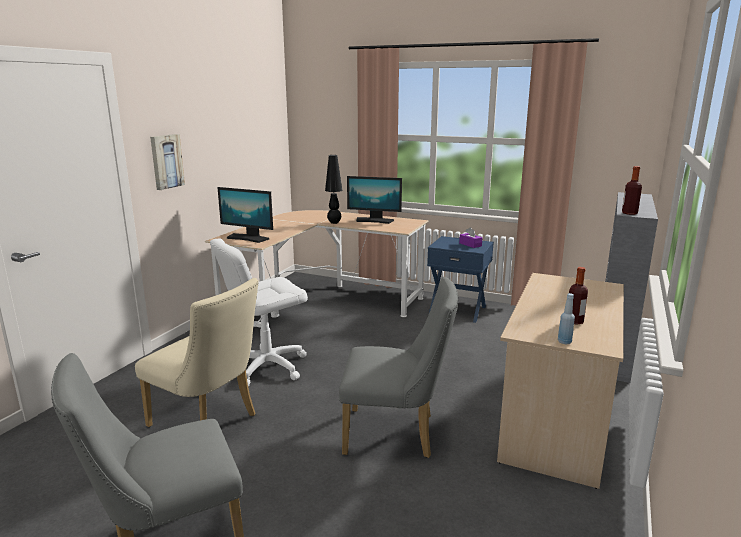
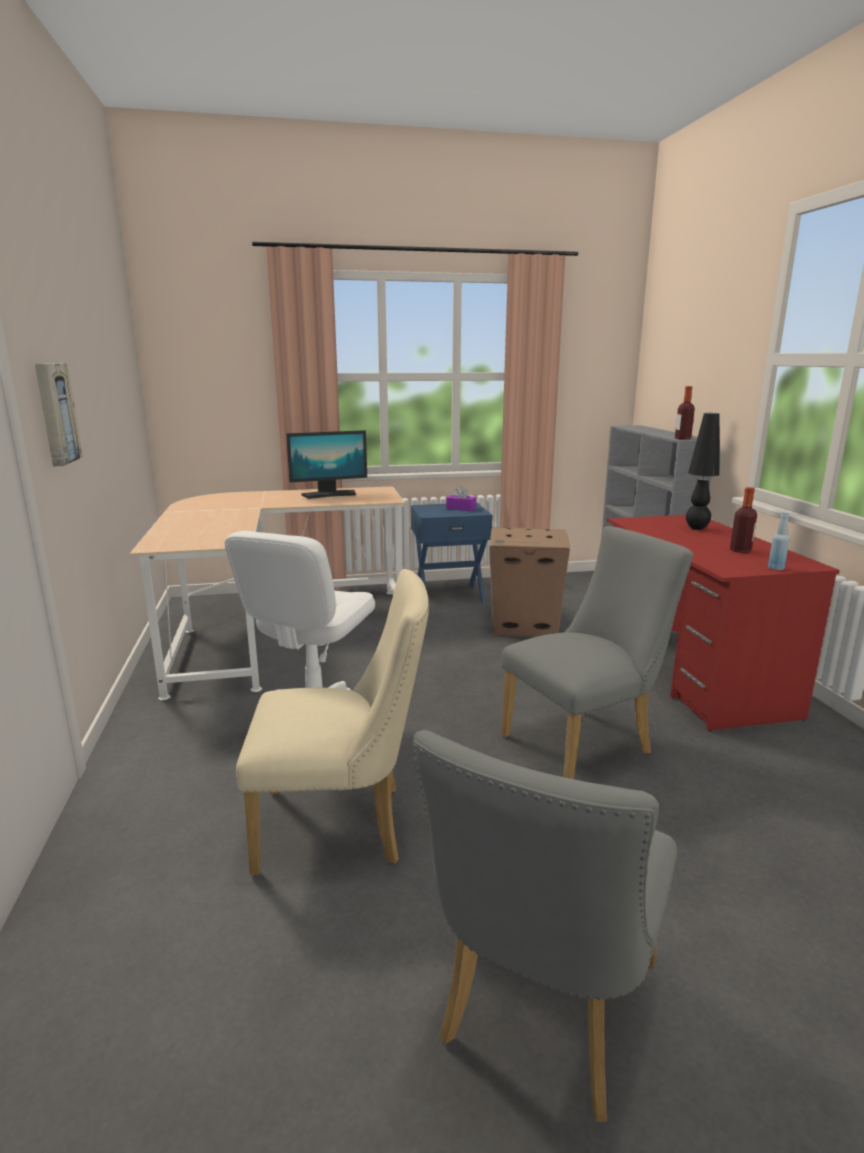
camera: 35 degrees left, 0 degrees up
monitor [217,187,273,243] -> none
black table lamp [325,155,343,224] -> black table lamp moved to [686,413,720,530]
beige desk [497,273,624,489] -> red desk [607,515,840,731]
none -> cardboard box [489,528,570,637]

